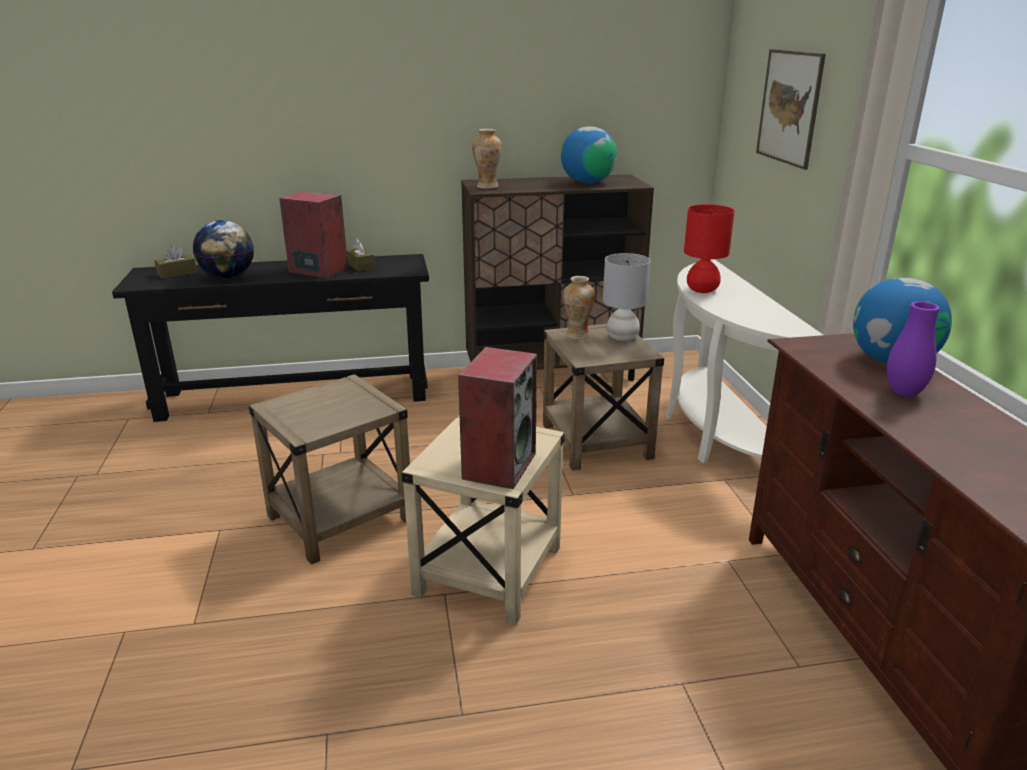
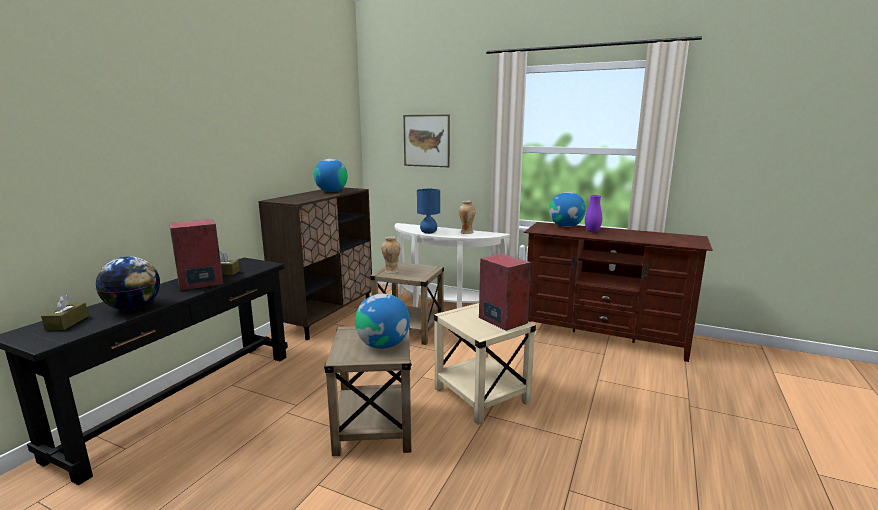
camera: 55 degrees left, 10 degrees down
vase [472,129,502,189] -> vase moved to [459,201,476,234]
grey table lamp [603,253,650,341] -> none
red table lamp [684,204,735,293] -> blue table lamp [417,189,440,234]
none -> globe [355,294,410,349]

